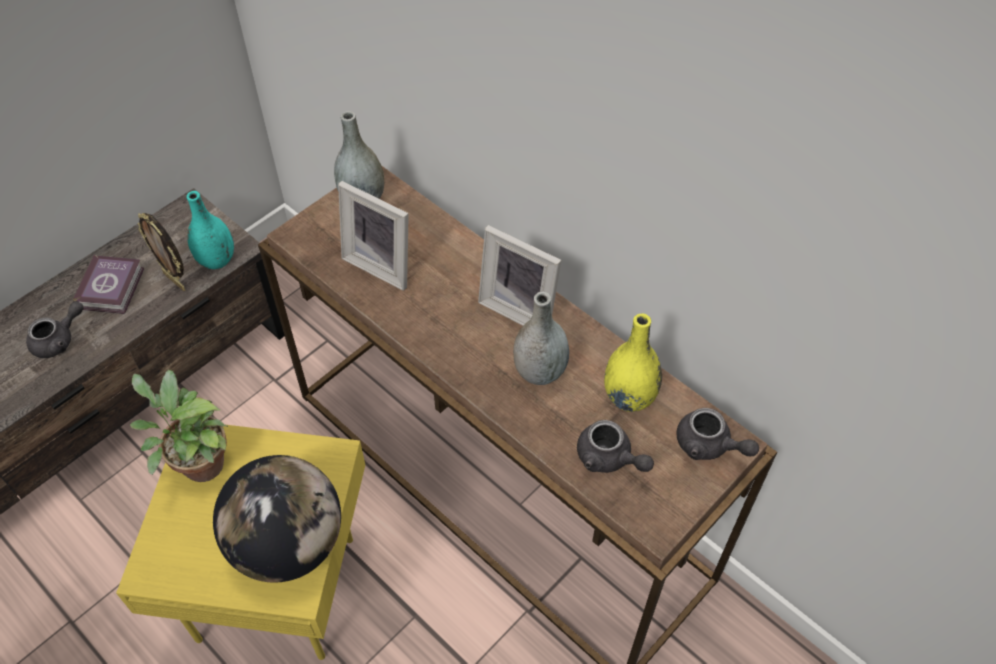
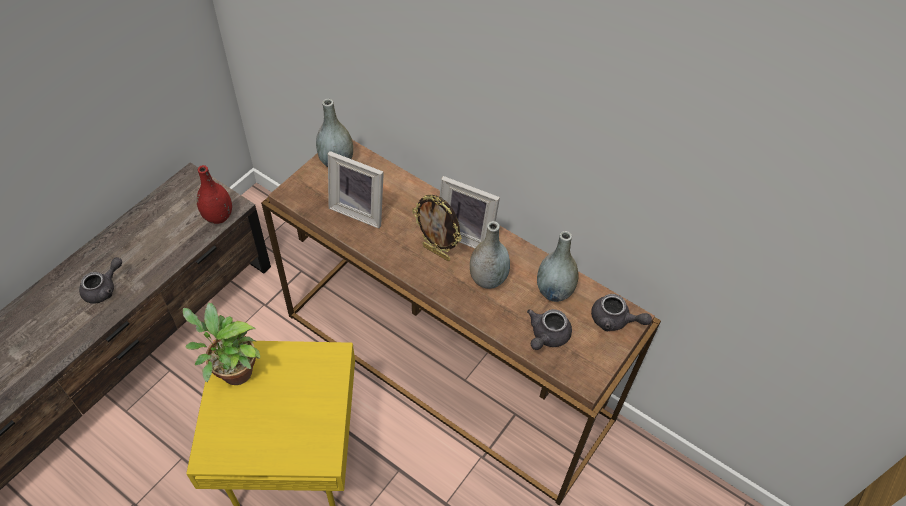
camera: 10 degrees left, 0 degrees up
book [73,255,144,314] -> none
picture frame [138,213,186,291] -> picture frame moved to [412,195,462,261]
turquoise vase [186,191,234,269] -> red vase [197,165,232,224]
globe [213,455,341,583] -> none
grey teapot [577,420,654,473] -> grey teapot turned 90 degrees clockwise [527,309,572,350]
yellow vase [604,314,662,412] -> grey vase [537,231,578,302]

